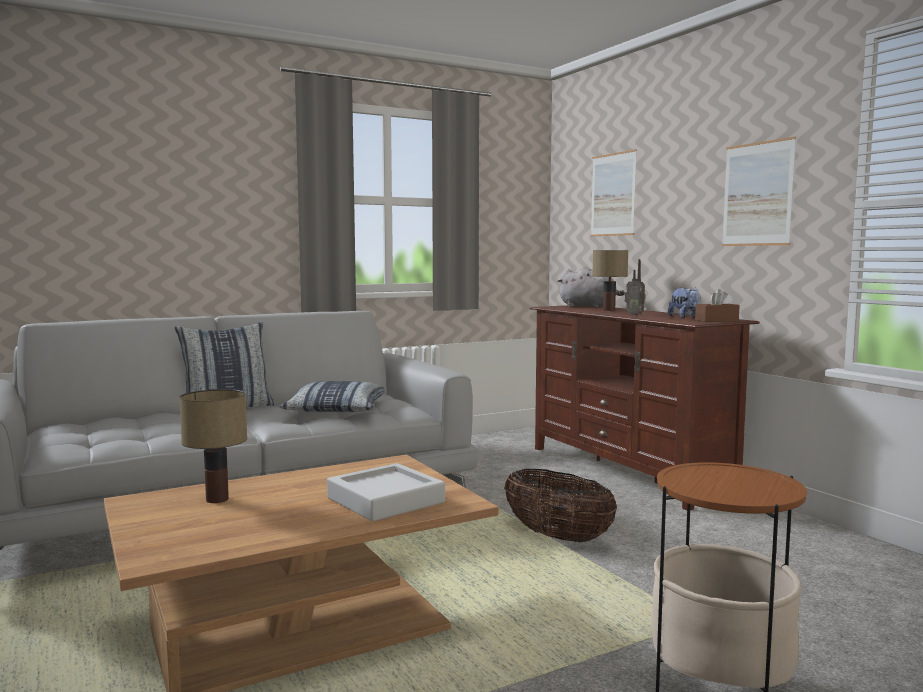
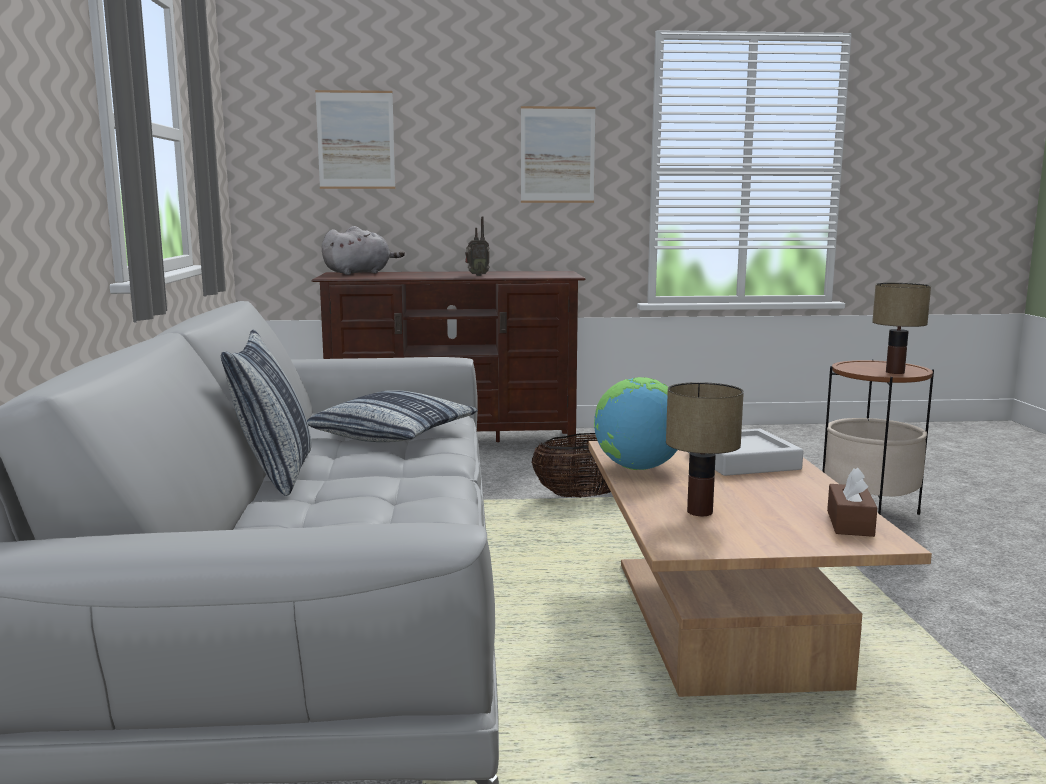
camera: 65 degrees left, 5 degrees up
table lamp [592,250,628,311] -> table lamp moved to [872,283,931,374]
plush toy [668,287,700,318] -> none
brown tissue box [695,289,740,322] -> brown tissue box moved to [827,467,877,537]
none -> globe [594,377,677,470]

